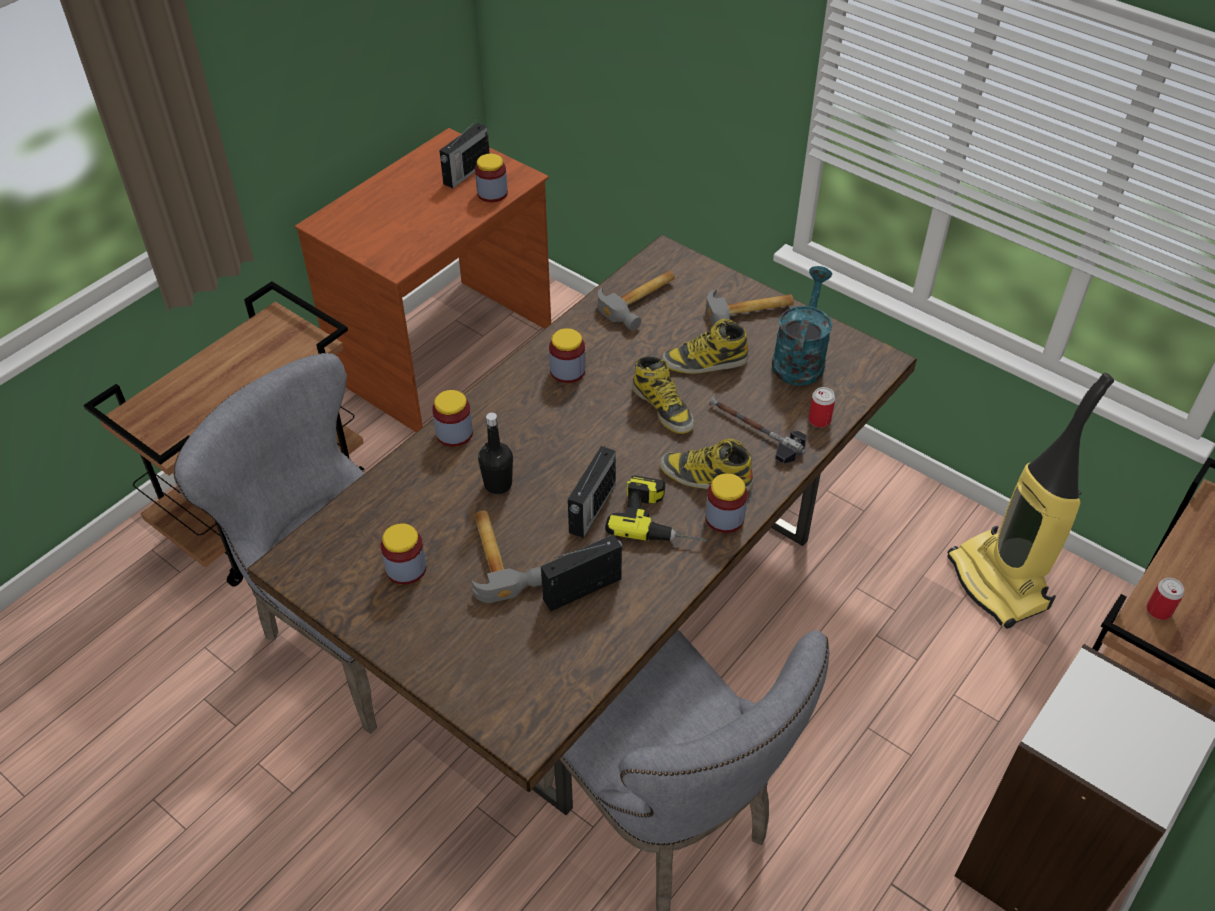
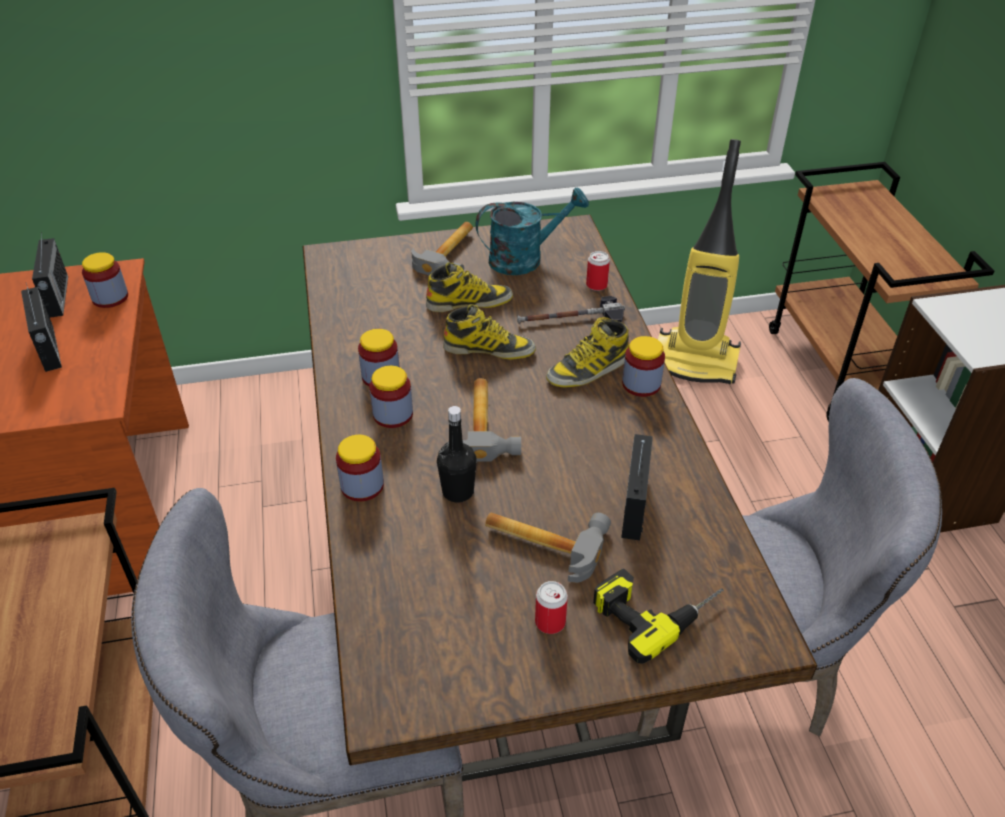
camera: 50 degrees left, 5 degrees down
jar [381,523,427,585] -> jar moved to [370,366,413,428]
radio [568,445,616,538] -> radio moved to [21,283,62,372]
hammer [598,270,675,331] -> hammer moved to [463,378,521,461]
power drill [605,476,707,542] -> power drill moved to [593,569,724,664]
boot [661,319,748,374] -> boot turned 135 degrees counterclockwise [426,262,513,312]
turquoise watering can [772,266,832,386] -> turquoise watering can turned 105 degrees clockwise [475,187,589,275]
can [1146,578,1184,620] -> can moved to [535,581,568,634]

